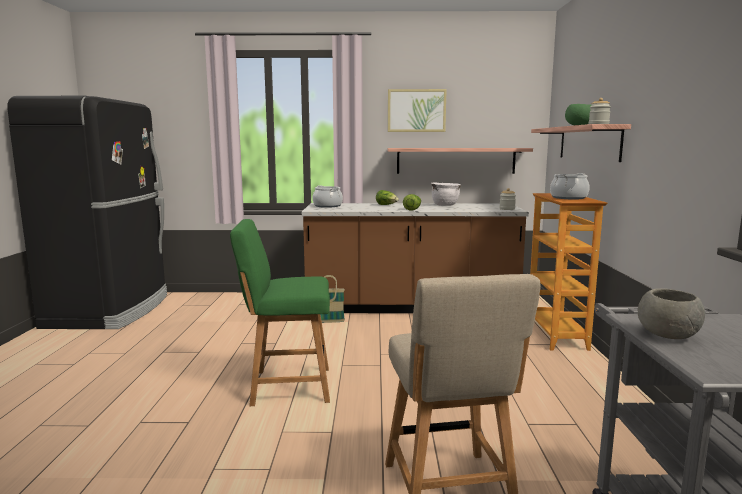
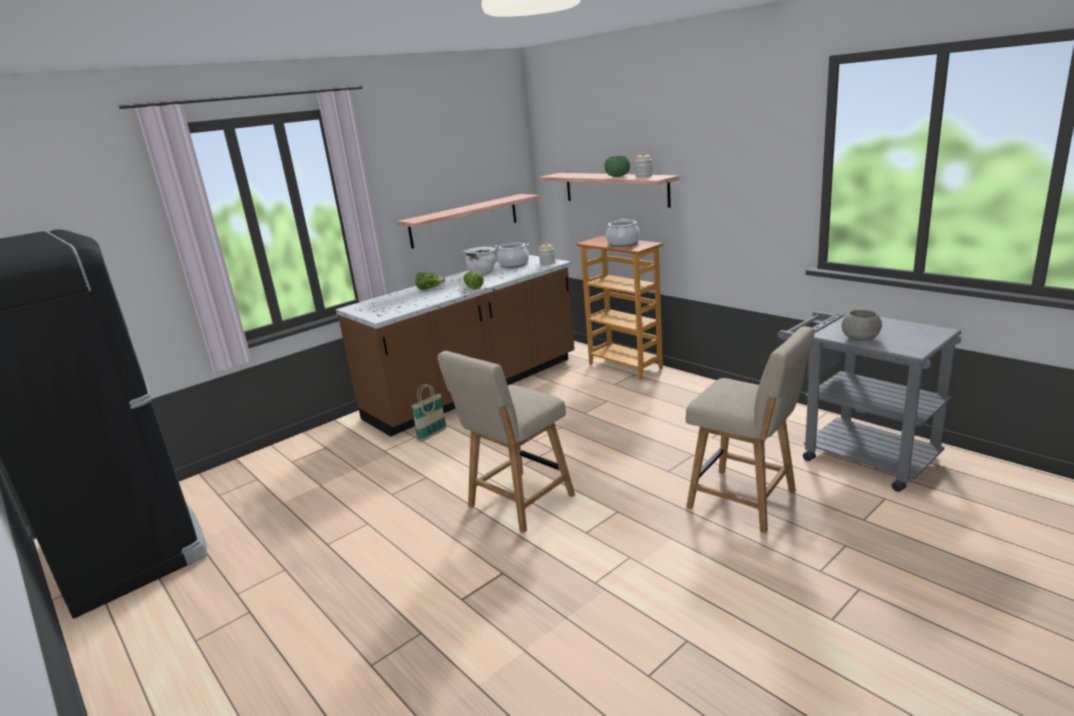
camera: 40 degrees left, 10 degrees up
green chair [230,219,330,406] -> beige chair [437,351,575,533]
cooking pot [313,185,343,208] -> cooking pot moved to [495,243,529,268]
picture [388,89,447,132] -> none

